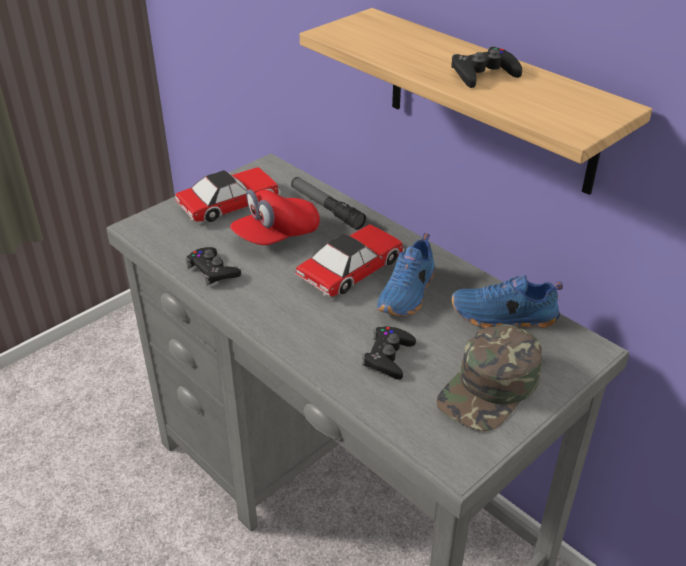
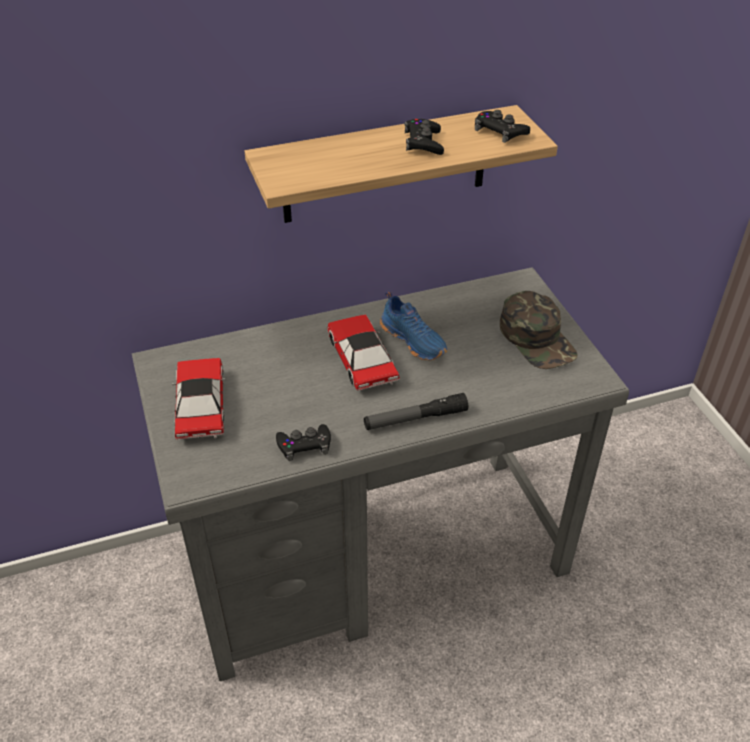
camera: 65 degrees left, 5 degrees up
red cap [230,189,320,245] -> none
flashlight [291,177,366,230] -> flashlight moved to [364,393,468,430]
black game controller [362,326,416,380] -> black game controller moved to [475,110,530,143]
blue shoe [451,275,563,328] -> none

